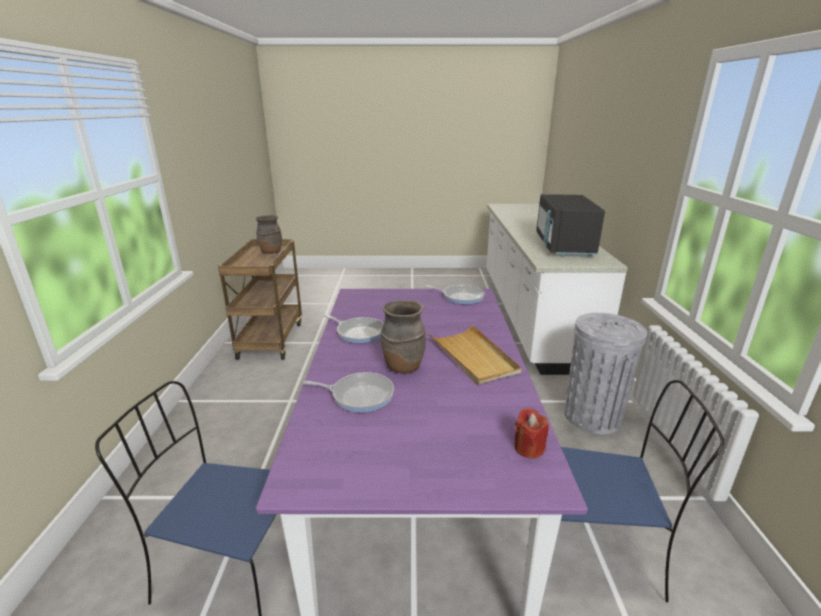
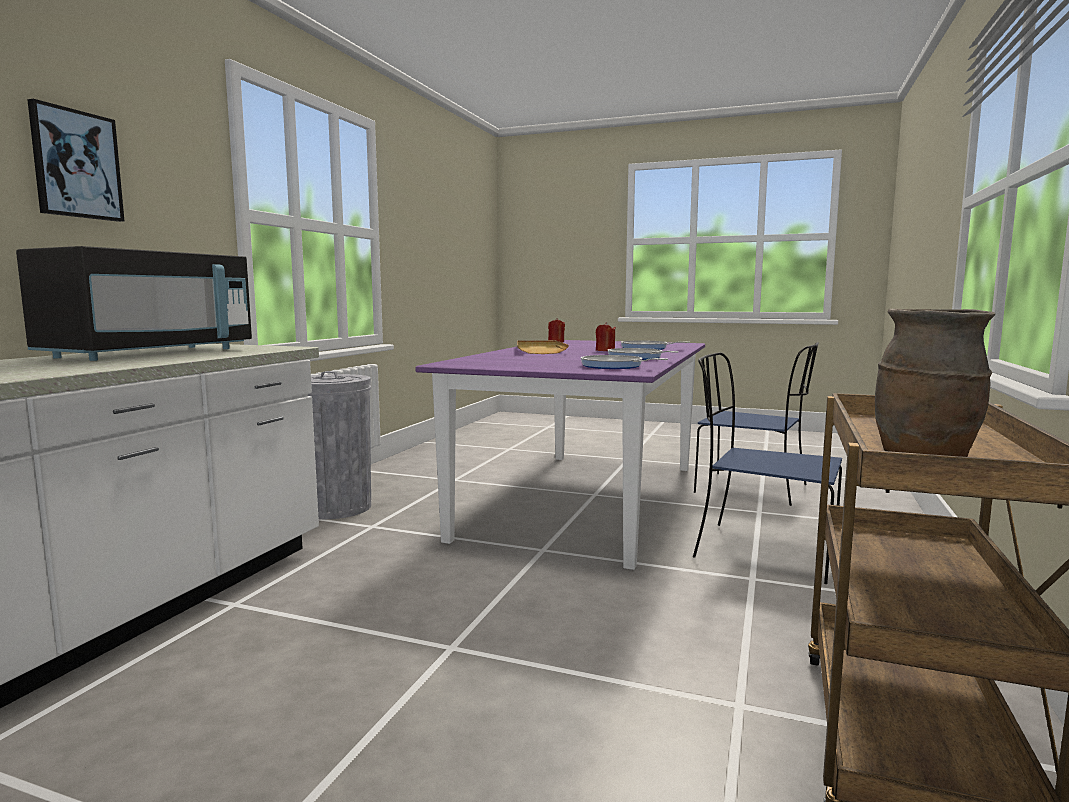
camera: 160 degrees left, 15 degrees down
brown vase [381,300,426,374] -> red candle [596,322,616,351]
frying pan [425,285,484,305] -> frying pan moved to [581,355,668,369]
blue chair [561,380,724,602] -> blue chair moved to [693,352,842,584]
none -> picture [27,99,124,222]

